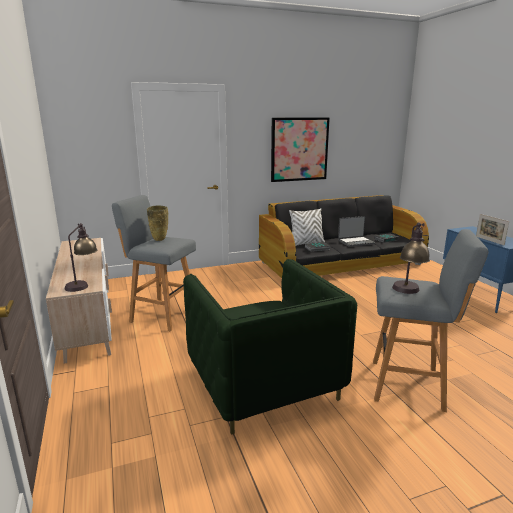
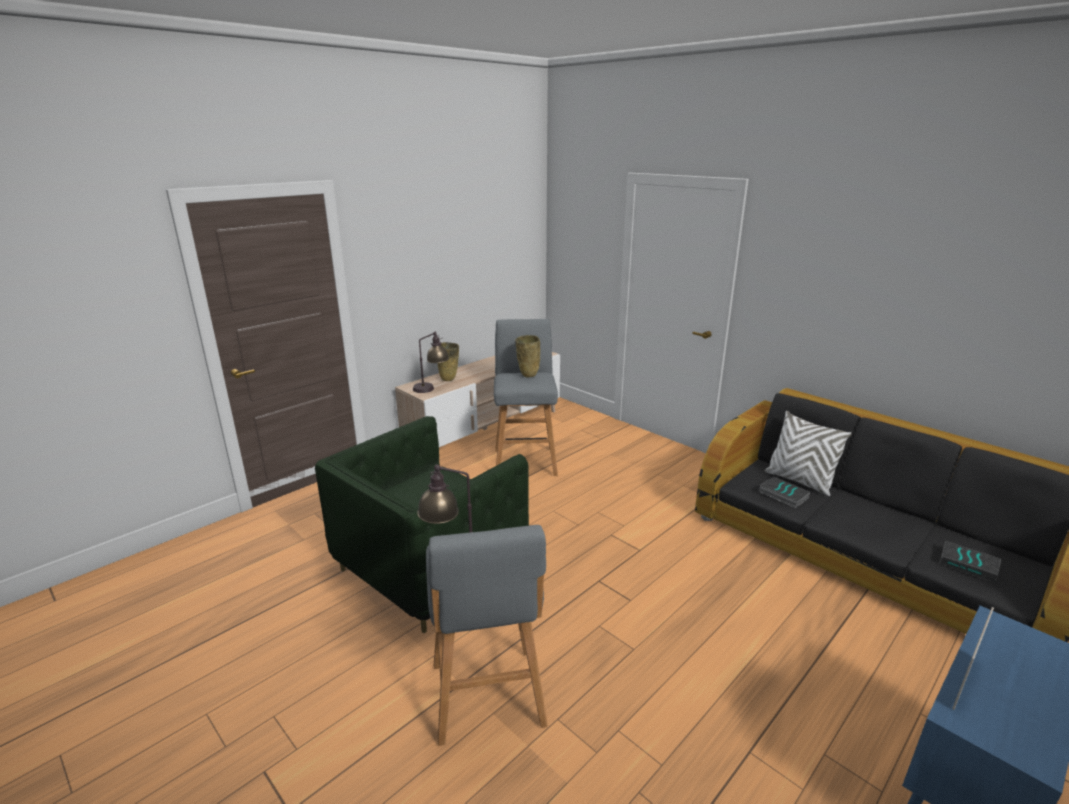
camera: 65 degrees right, 5 degrees up
picture [271,118,330,182] -> none
laptop [338,216,375,247] -> none
none -> beige vase [437,342,459,381]

